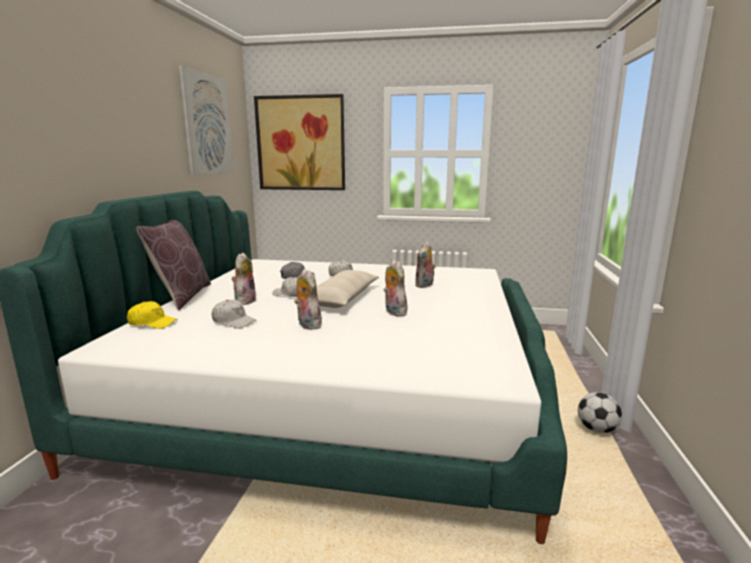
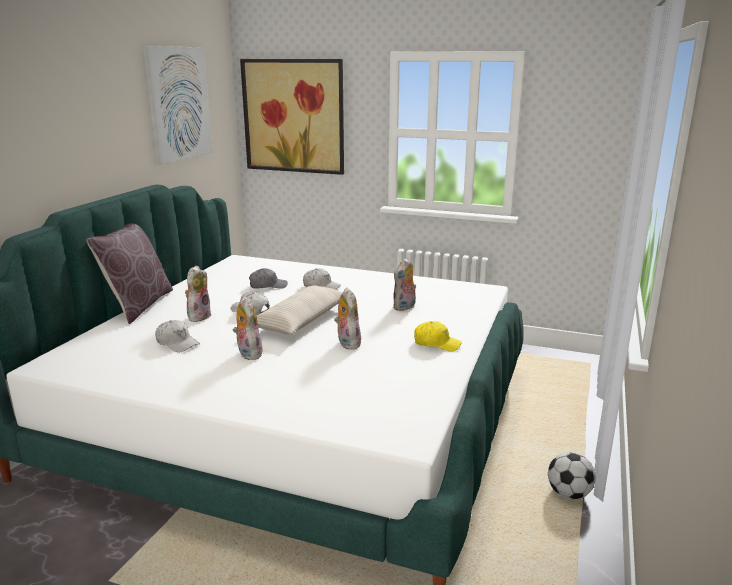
camera: 10 degrees right, 5 degrees up
yellow cap [127,301,177,329] -> yellow cap moved to [414,321,462,352]

